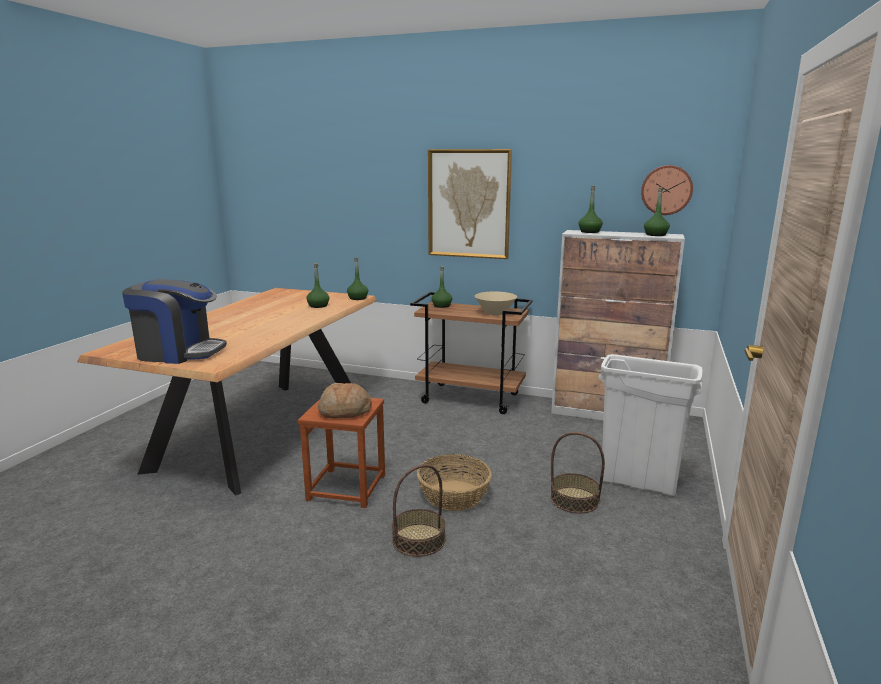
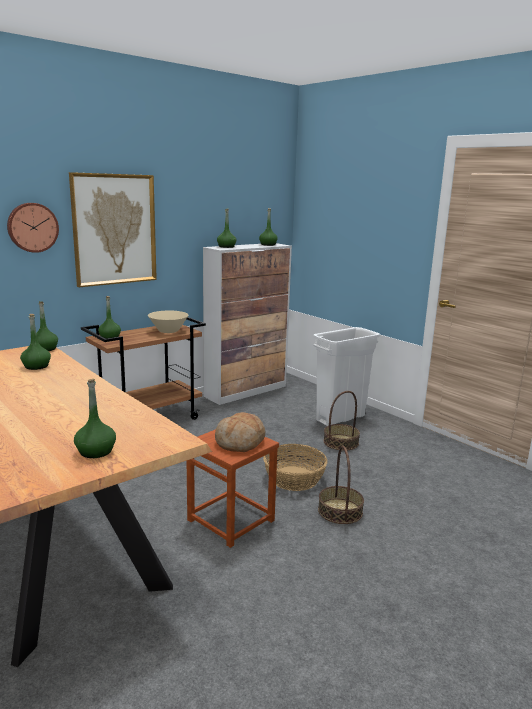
camera: 60 degrees left, 0 degrees up
coffee machine [122,279,227,364] -> green bottle [74,379,116,458]
wall clock [641,165,693,215] -> wall clock moved to [7,203,59,253]

